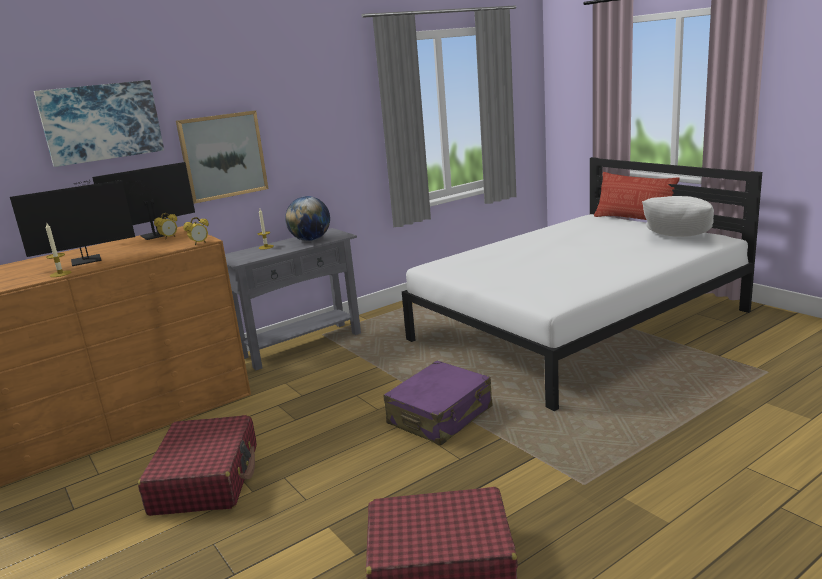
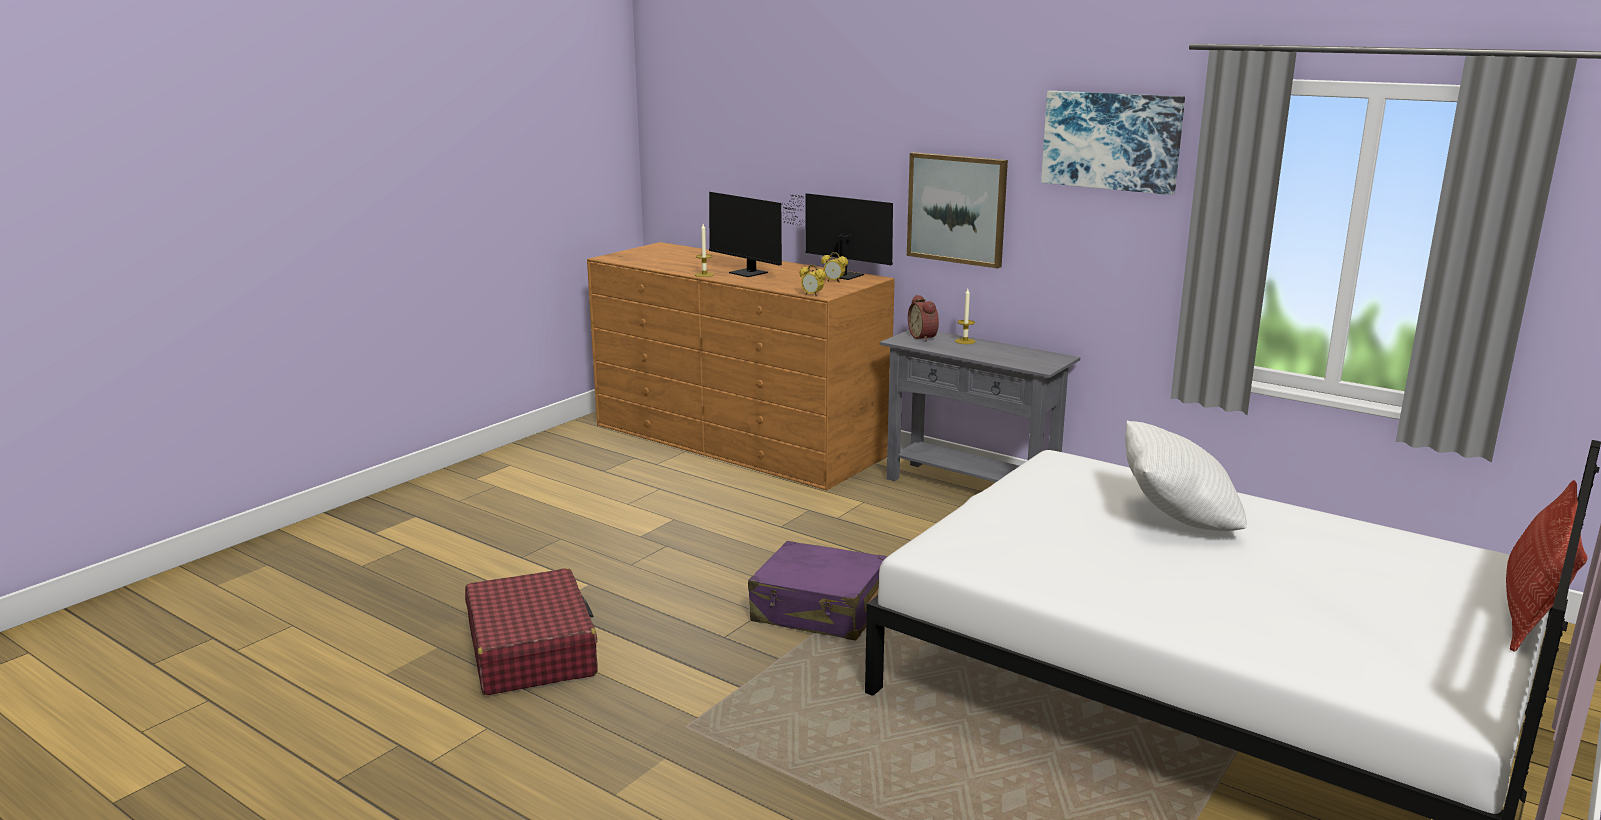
camera: 70 degrees right, 0 degrees up
picture [34,80,164,167] -> picture moved to [1041,91,1185,195]
red suitcase [138,415,257,516] -> none
globe [285,196,330,241] -> none
white pillow [642,196,714,237] -> white pillow moved to [1125,420,1247,531]
none -> alarm clock [908,295,939,342]

